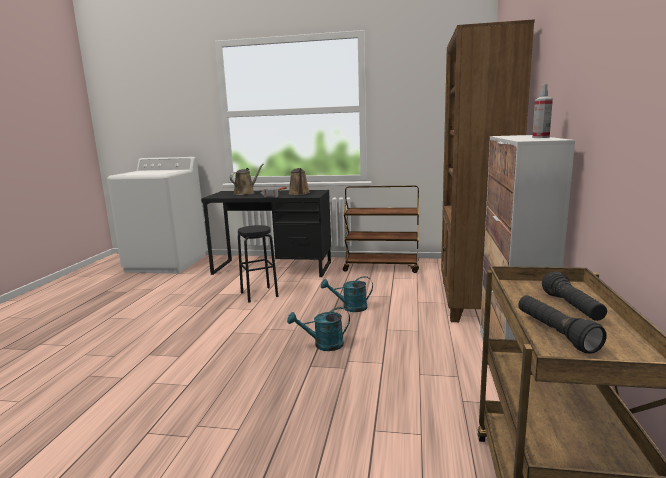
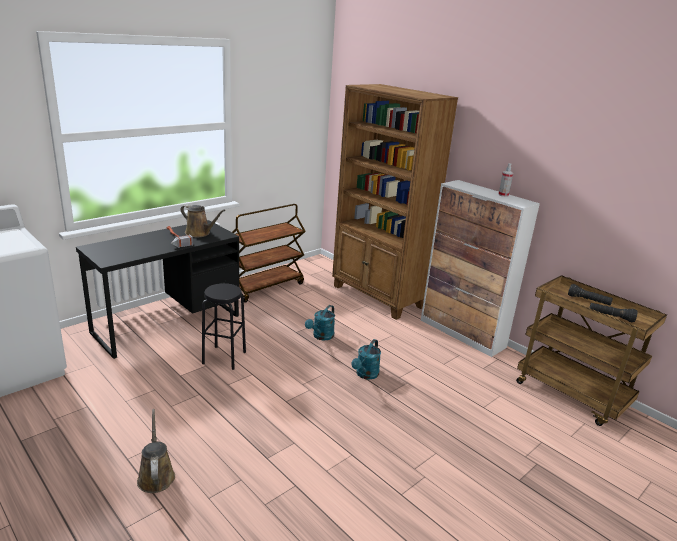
camera: 55 degrees left, 10 degrees up
brown watering can [230,164,264,195] -> brown watering can moved to [137,409,175,493]

